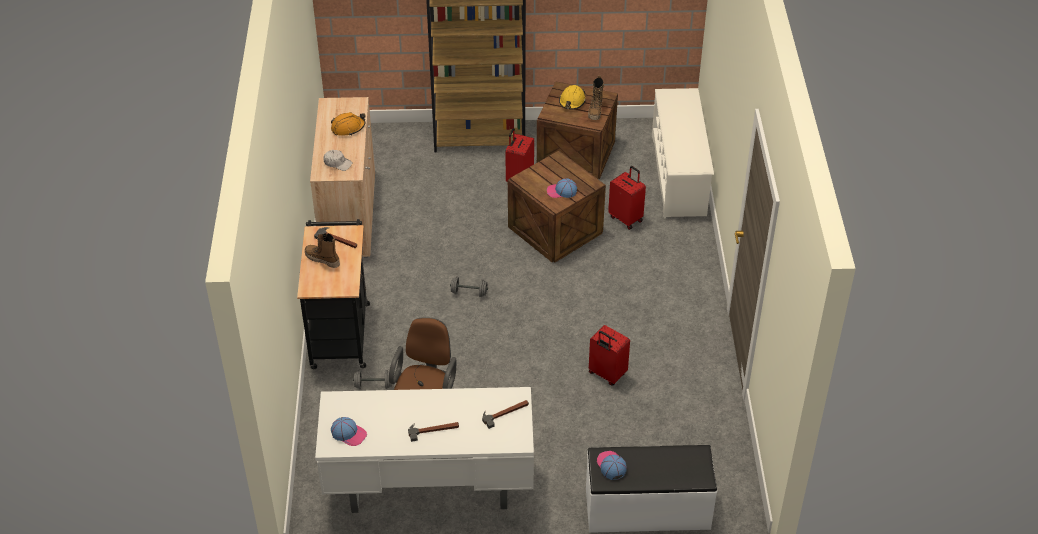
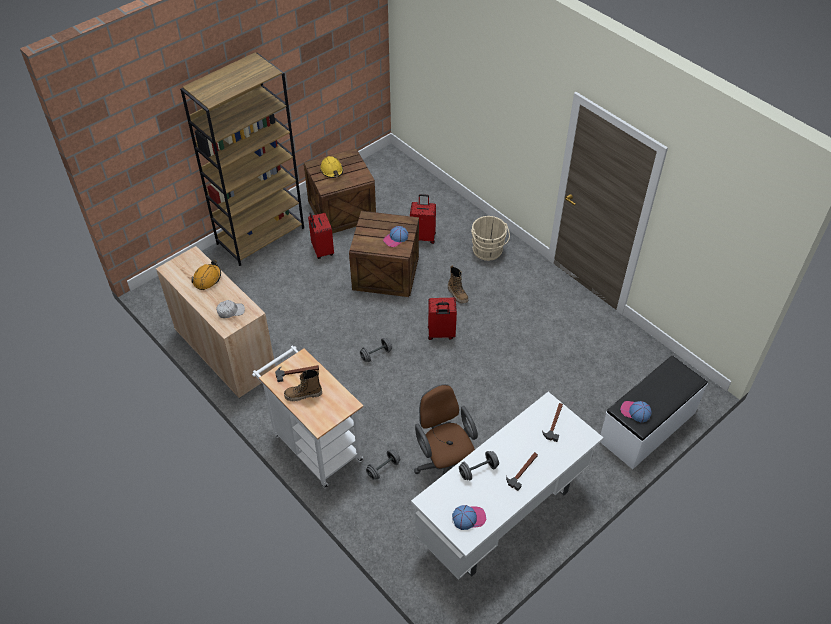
camera: 40 degrees left, 5 degrees up
black cart [297,219,370,369] -> white cart [252,346,364,488]
boot [588,76,604,120] -> boot moved to [448,265,468,304]
red suitcase [589,325,630,385] -> red suitcase moved to [428,298,457,340]
white shoe rack [652,88,714,218] -> none
none -> grey dumbbell [459,451,499,480]
none -> beige bucket [472,216,510,261]

